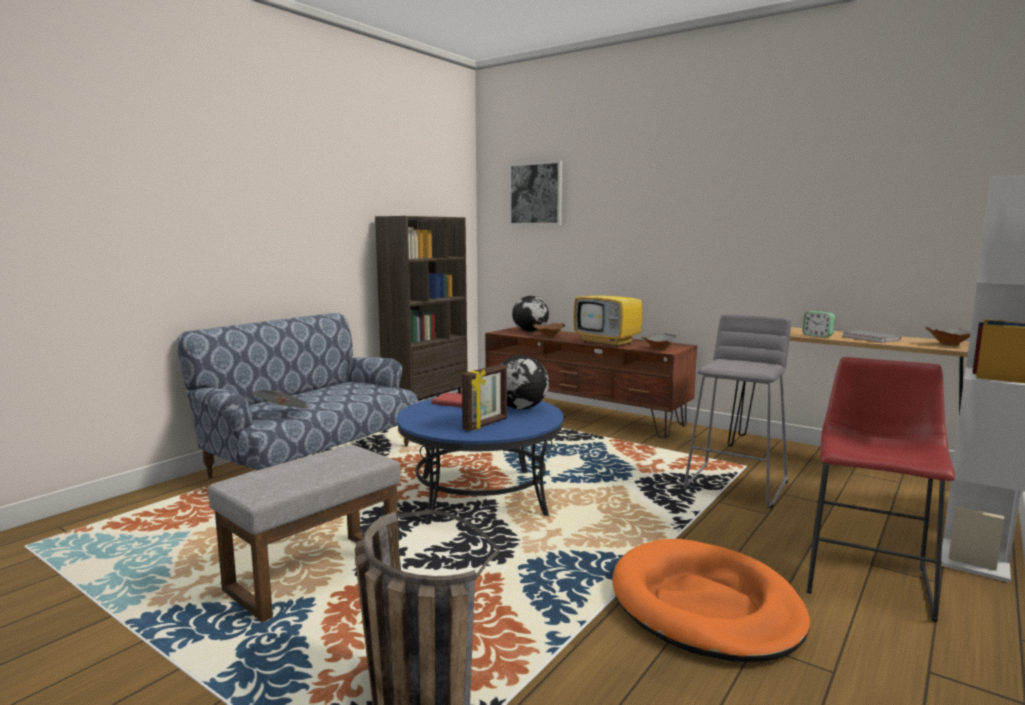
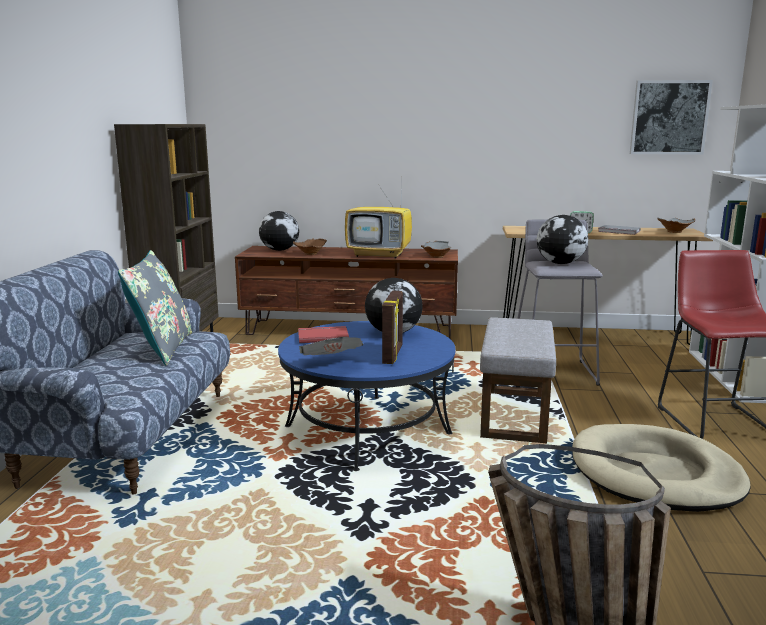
camera: 30 degrees left, 5 degrees up
grey ottoman [208,444,400,622] -> grey ottoman moved to [480,317,556,443]
newspaper [251,390,309,408] -> newspaper moved to [299,337,364,355]
picture [509,160,562,225] -> picture moved to [630,80,713,154]
orange dog bed [612,539,810,662] -> beige dog bed [572,424,750,512]
none -> grey pillow [118,250,192,365]
none -> globe [537,215,588,264]

